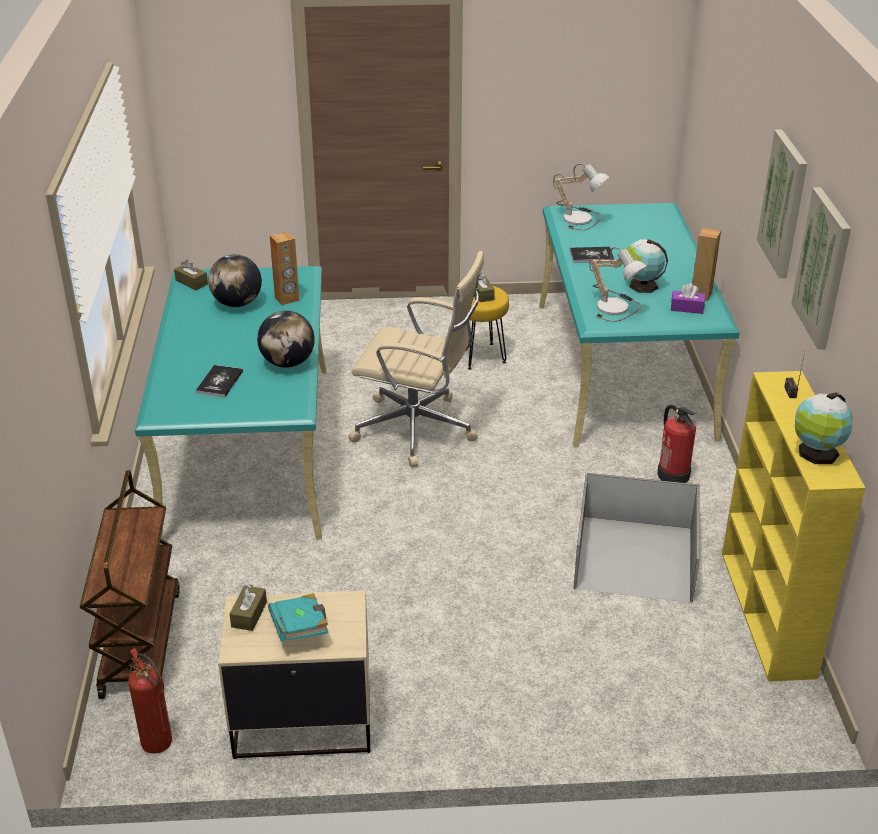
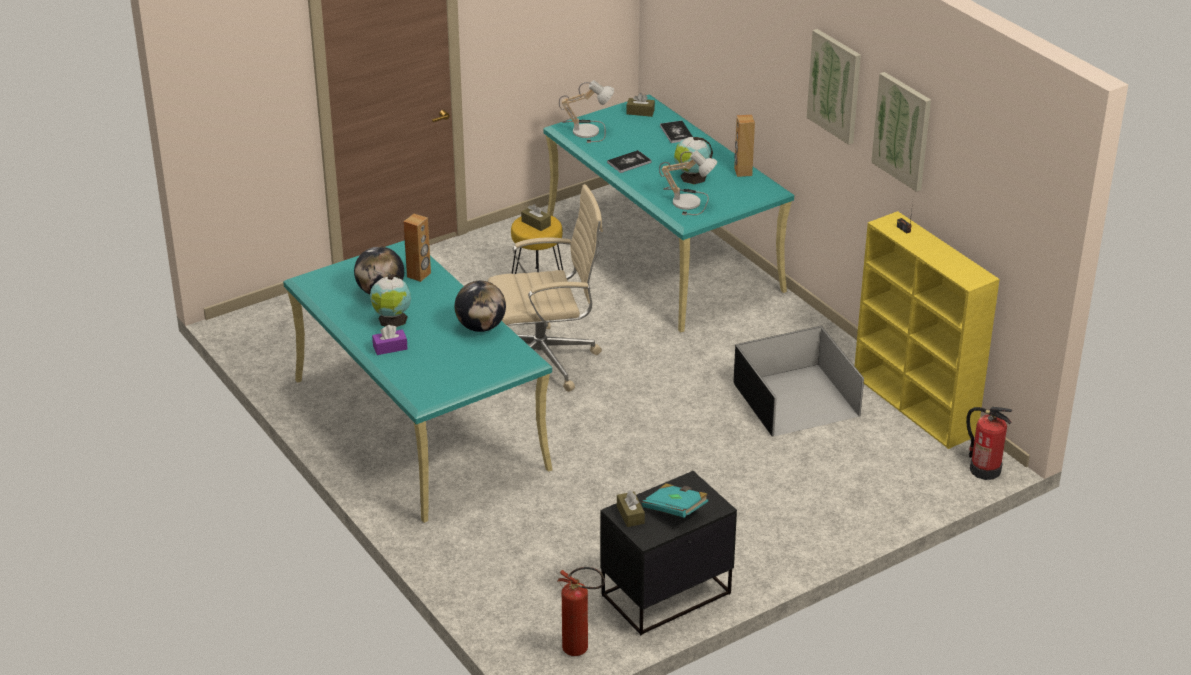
camera: 30 degrees left, 0 degrees up
brown cart [80,470,180,699] -> none
brown tissue box [174,259,208,290] -> brown tissue box moved to [626,93,655,117]
book [196,365,243,398] -> book moved to [660,121,693,143]
beige nightstand [218,591,371,759] -> black nightstand [600,471,737,635]
fire extinguisher [657,405,696,483] -> fire extinguisher moved to [966,407,1013,480]
purple tissue box [671,283,705,314] -> purple tissue box moved to [372,325,408,355]
globe [795,392,852,464] -> globe moved to [370,274,411,327]

